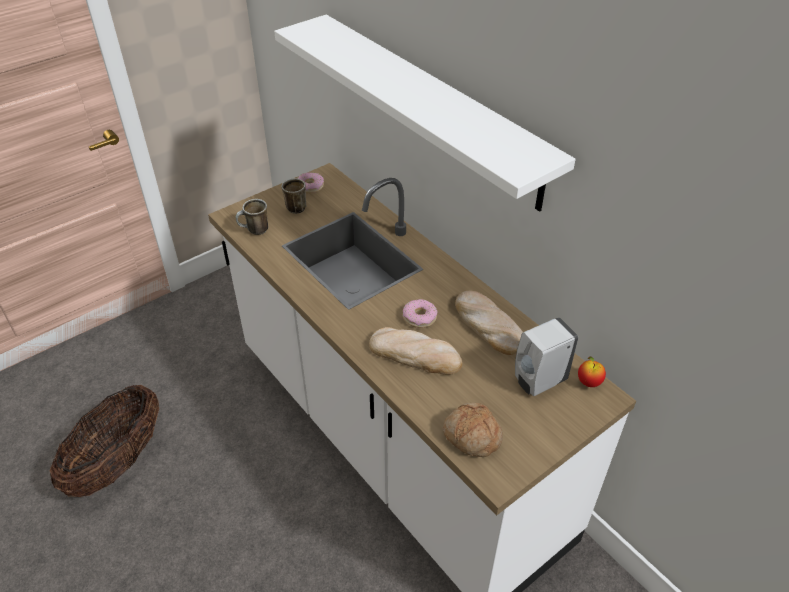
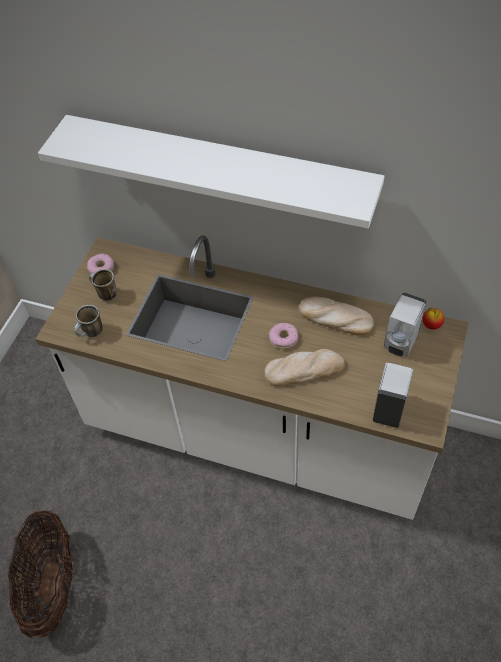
camera: 30 degrees left, 10 degrees up
bread [443,403,503,457] -> white soap dispenser [373,363,413,428]

